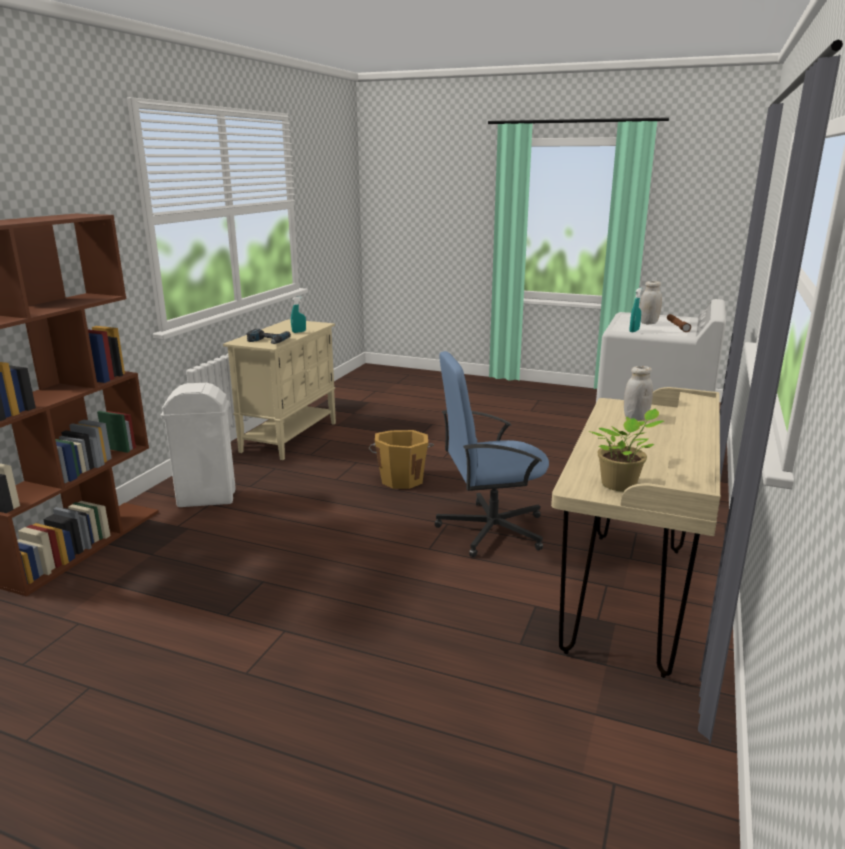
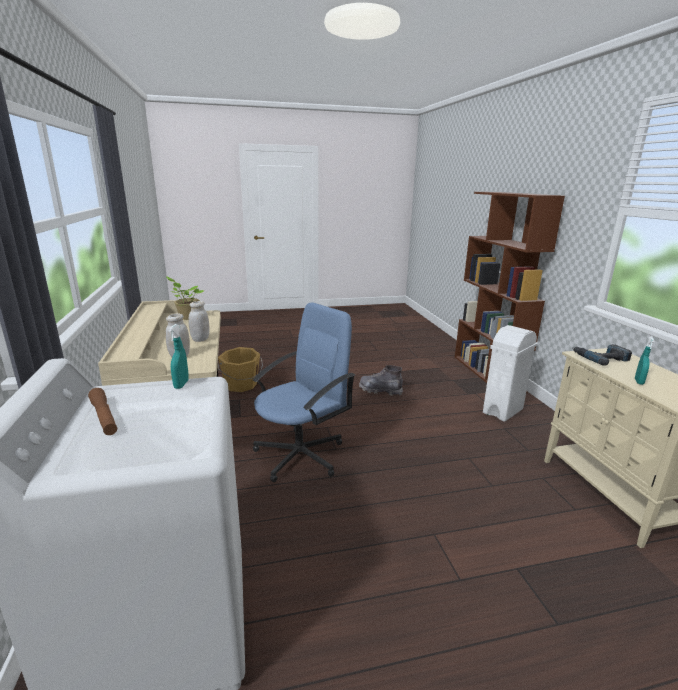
camera: 145 degrees right, 0 degrees up
orange bucket [369,430,434,489] -> orange bucket moved to [218,347,263,392]
white jar [640,281,662,324] -> white jar moved to [188,301,209,342]
none -> grey boot [359,365,403,396]

